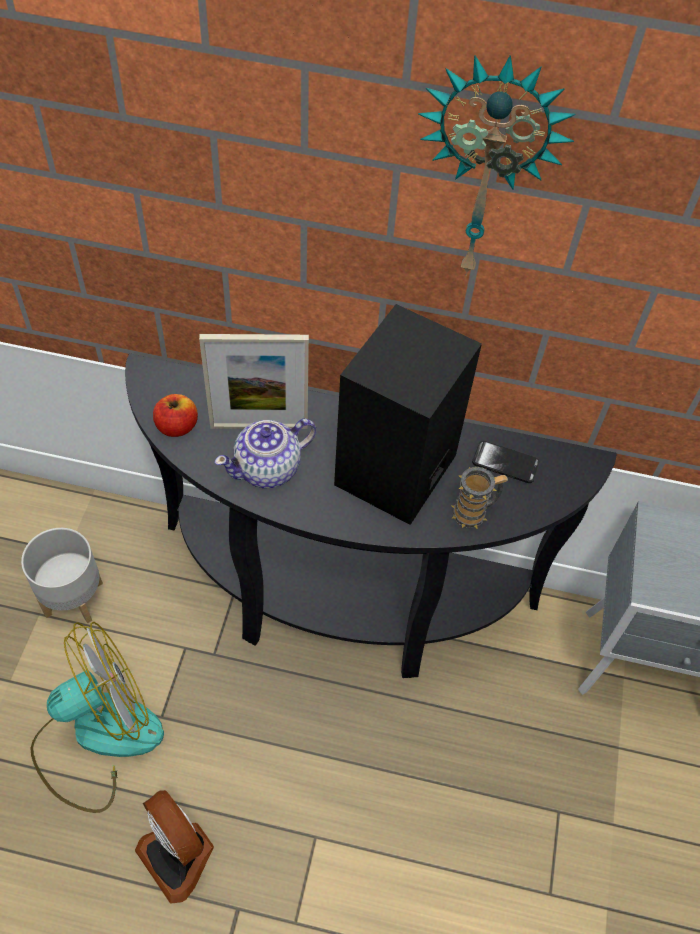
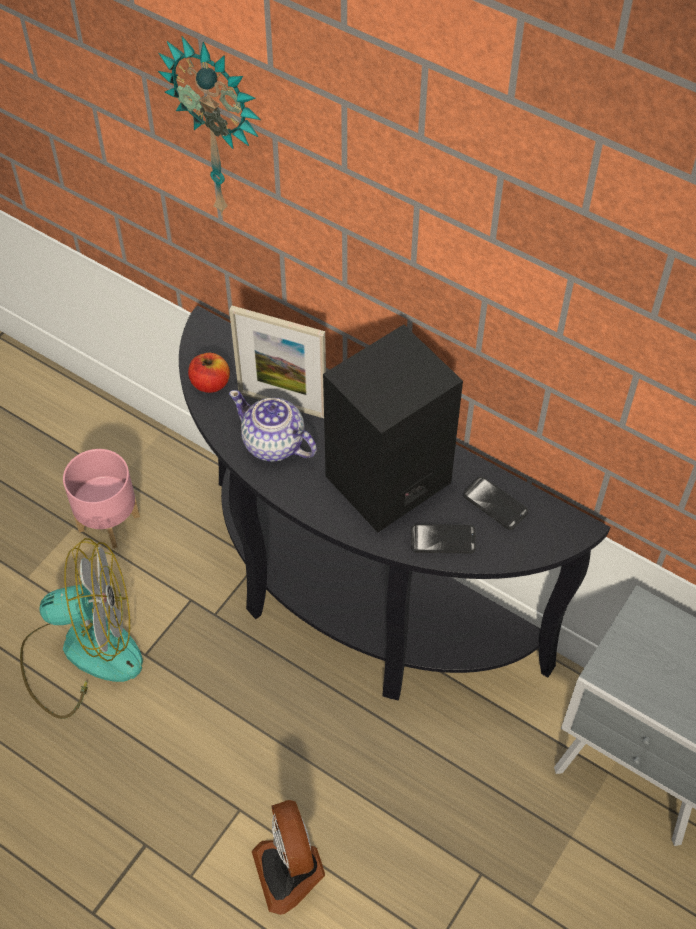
camera: 25 degrees right, 0 degrees up
grey planter [21,528,103,623] -> pink planter [63,449,140,549]
fan [135,790,214,904] -> fan moved to [252,800,325,915]
teapot [215,419,316,488] -> teapot turned 45 degrees clockwise [229,390,317,462]
wall clock [418,55,576,276] -> wall clock moved to [158,36,261,215]
mug [452,467,508,528] -> phone [411,524,476,553]

